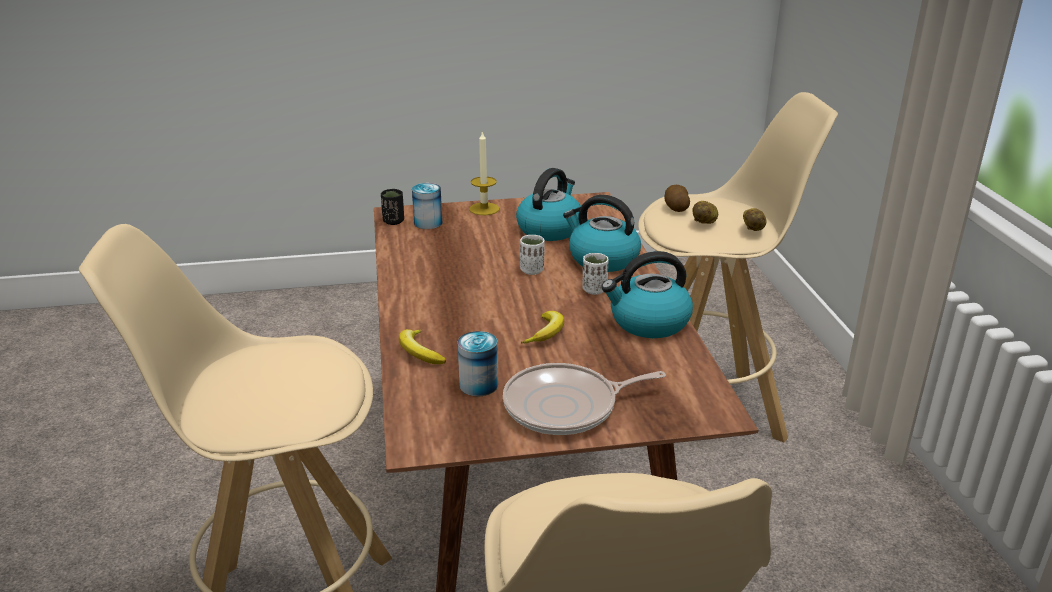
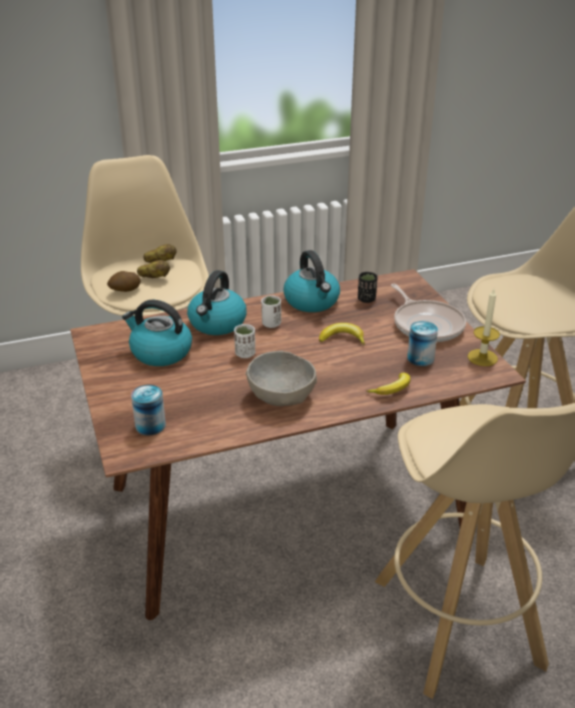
camera: 100 degrees left, 5 degrees up
black cup [381,189,404,225] -> black cup moved to [358,272,378,303]
candle [469,131,499,215] -> candle moved to [468,289,500,366]
none -> grey bowl [246,351,317,406]

